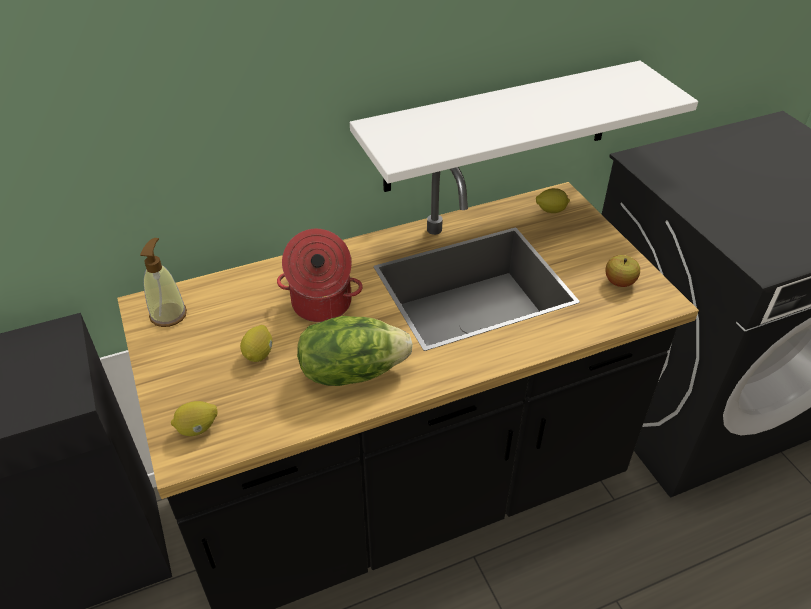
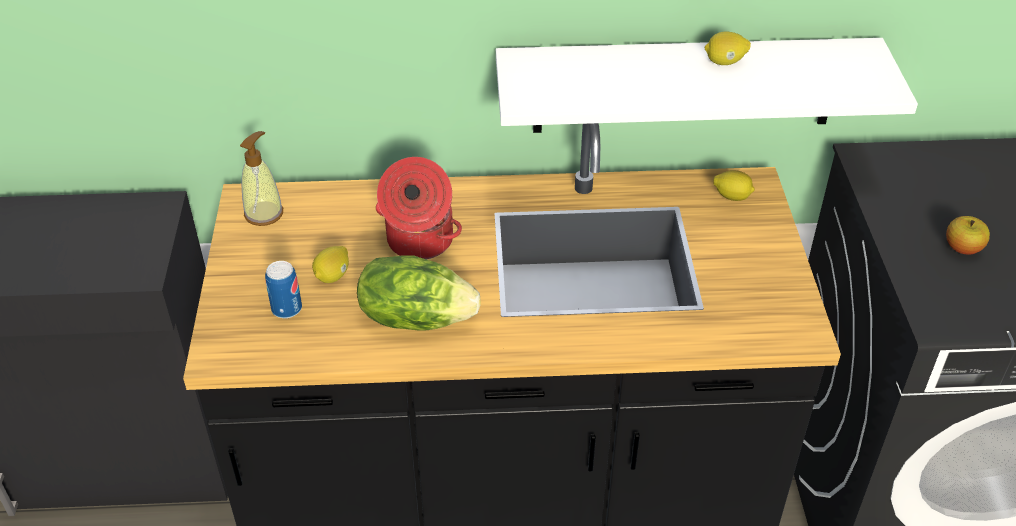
camera: 20 degrees right, 0 degrees up
lemon [171,401,218,436] -> lemon moved to [705,32,751,65]
apple [605,255,640,287] -> apple moved to [946,216,990,254]
none -> can [265,261,302,318]

